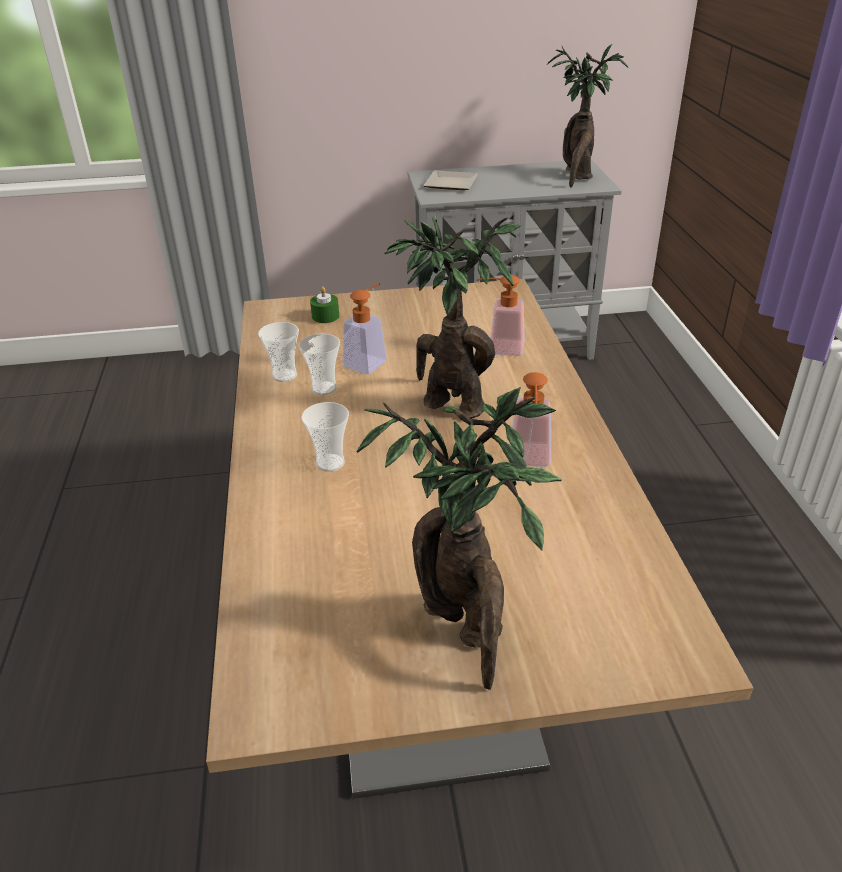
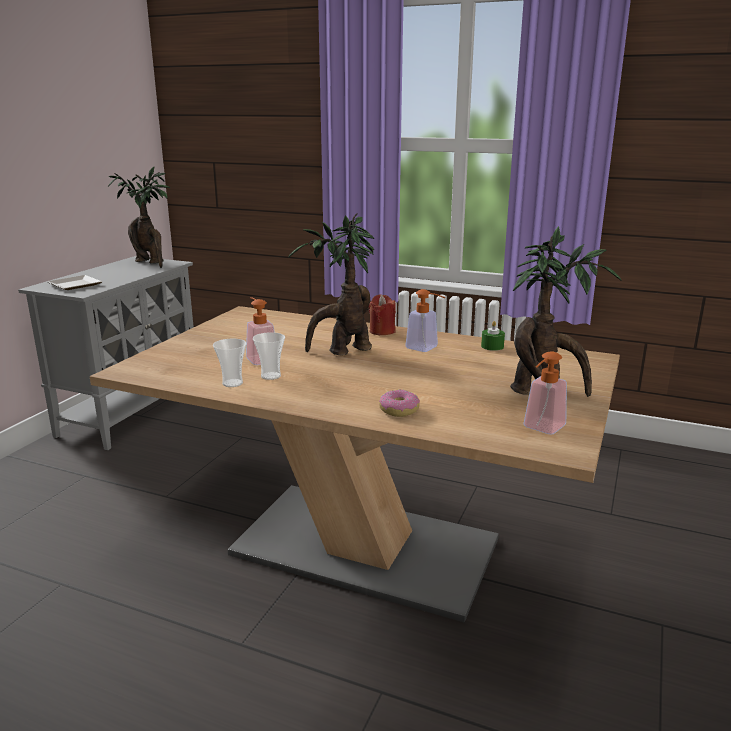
camera: 60 degrees left, 15 degrees down
cup [302,402,349,472] -> none
green candle [310,286,339,323] -> green candle moved to [481,321,505,351]
soap dispenser [476,275,525,356] -> soap dispenser moved to [524,351,567,434]
none -> red candle [368,294,396,335]
none -> donut [379,389,420,417]

